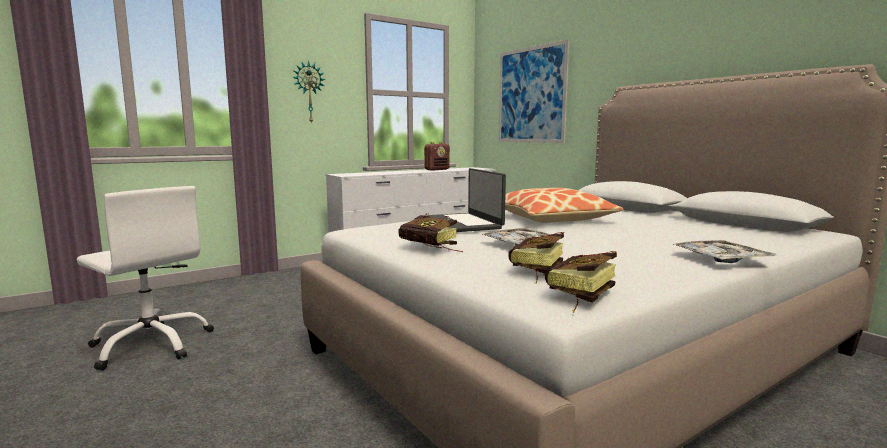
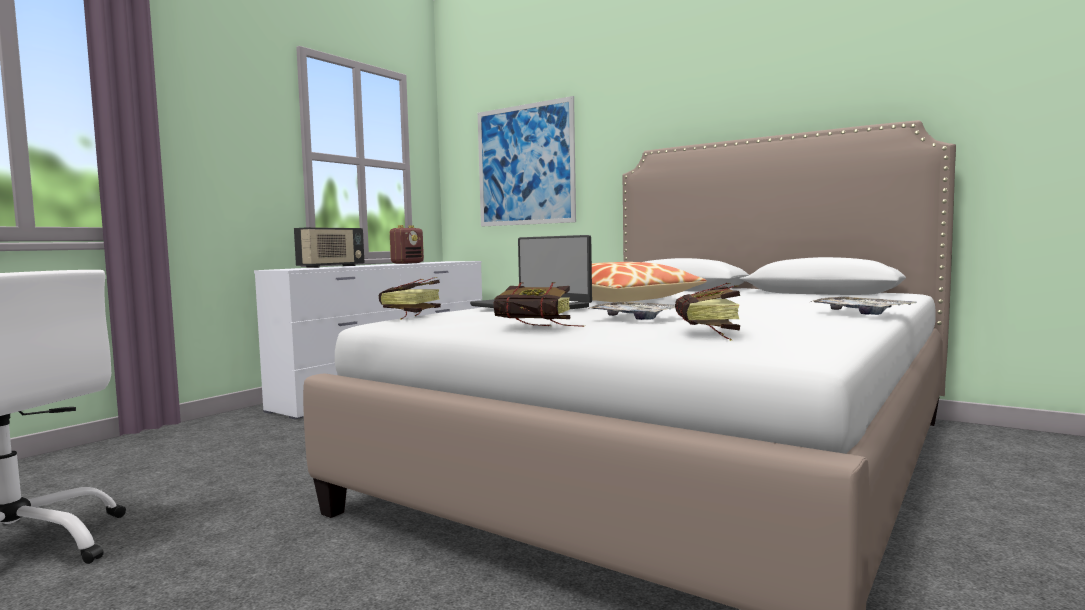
camera: 20 degrees left, 5 degrees down
wall clock [292,61,325,124] -> none
book [545,251,617,313] -> book moved to [379,277,441,320]
none -> radio [294,227,364,268]

